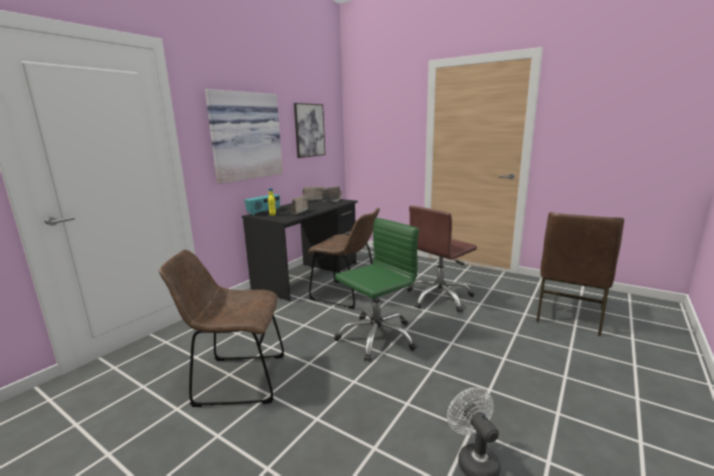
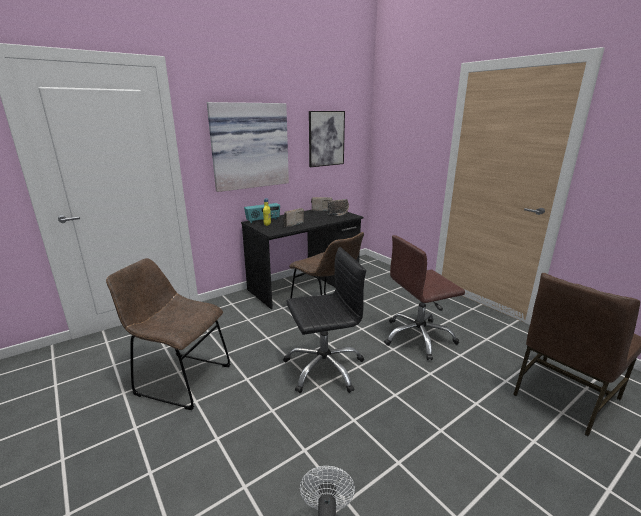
camera: 20 degrees right, 5 degrees up
green office chair [334,218,419,362] -> black office chair [283,247,366,393]

